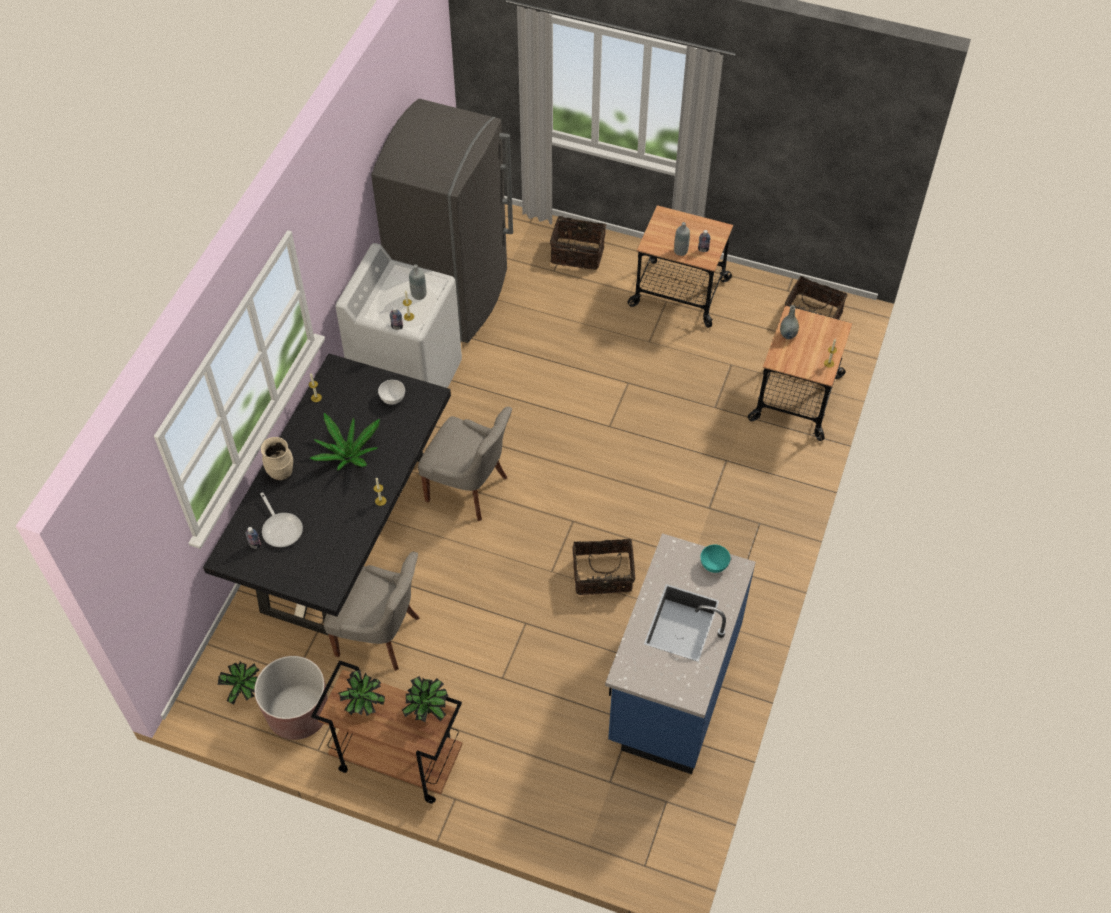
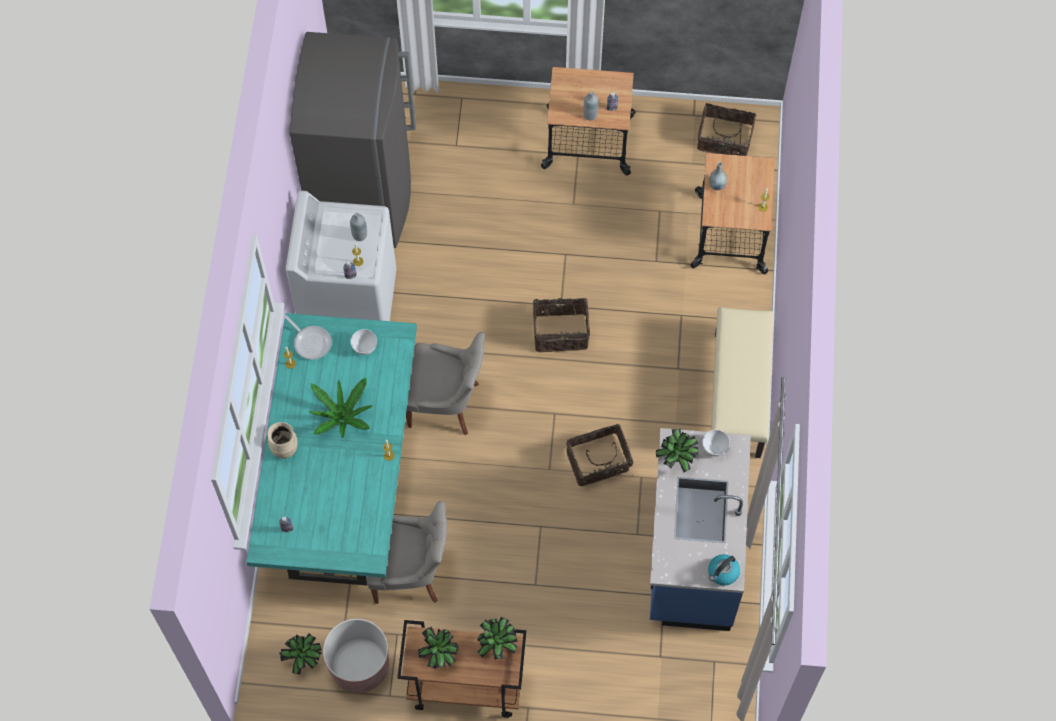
camera: 15 degrees left, 10 degrees up
black dining table [203,353,451,636] -> turquoise dining table [246,313,417,586]
frying pan [260,492,303,547] -> frying pan moved to [283,312,332,360]
basket [550,210,606,270] -> basket moved to [533,289,590,352]
turquoise bowl [701,544,730,573] -> white bowl [703,430,730,456]
none -> potted plant [656,429,699,473]
none -> kettle [708,554,740,585]
none -> beige bench [711,307,773,458]

